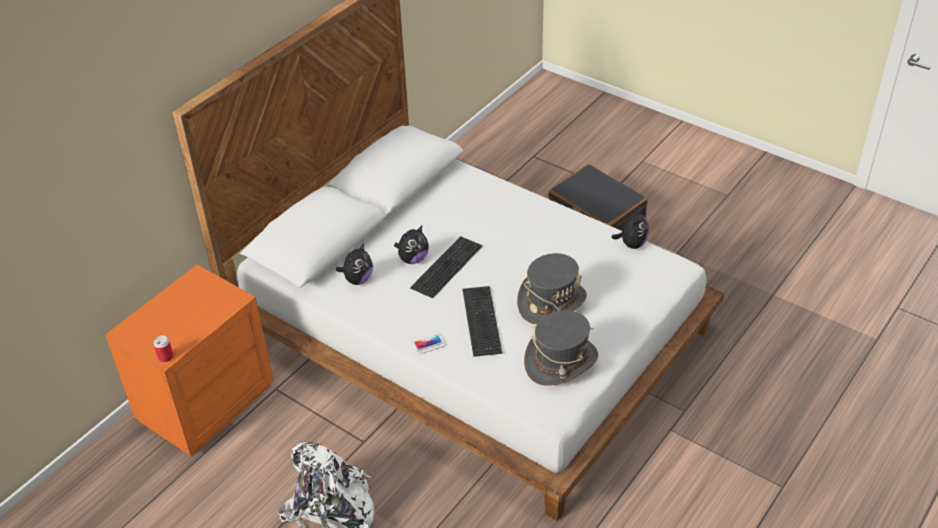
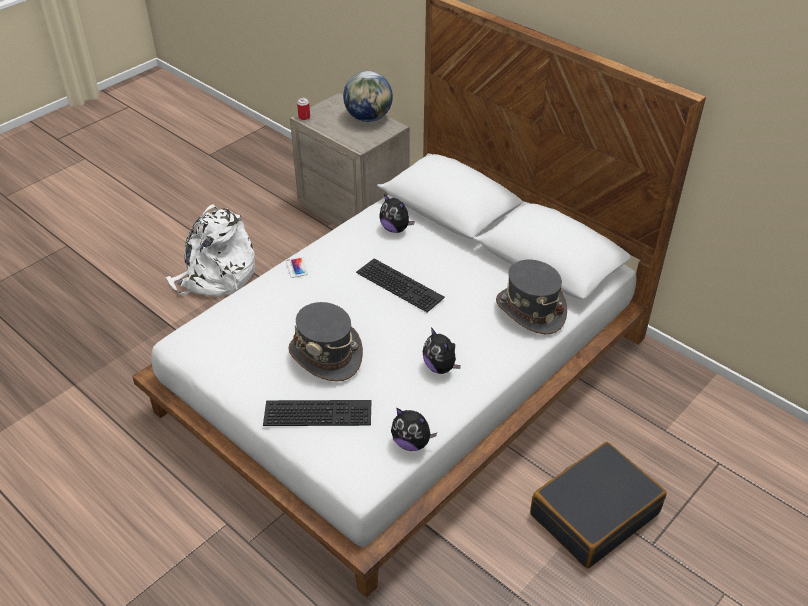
camera: 95 degrees right, 0 degrees up
orange nightstand [105,265,274,456] -> beige nightstand [290,92,410,227]
plush toy [394,226,429,264] -> plush toy moved to [423,327,461,374]
keyboard [463,286,502,357] -> keyboard moved to [263,400,371,426]
grey hat [524,310,598,386] -> grey hat moved to [496,259,567,334]
none -> globe [343,71,393,122]

